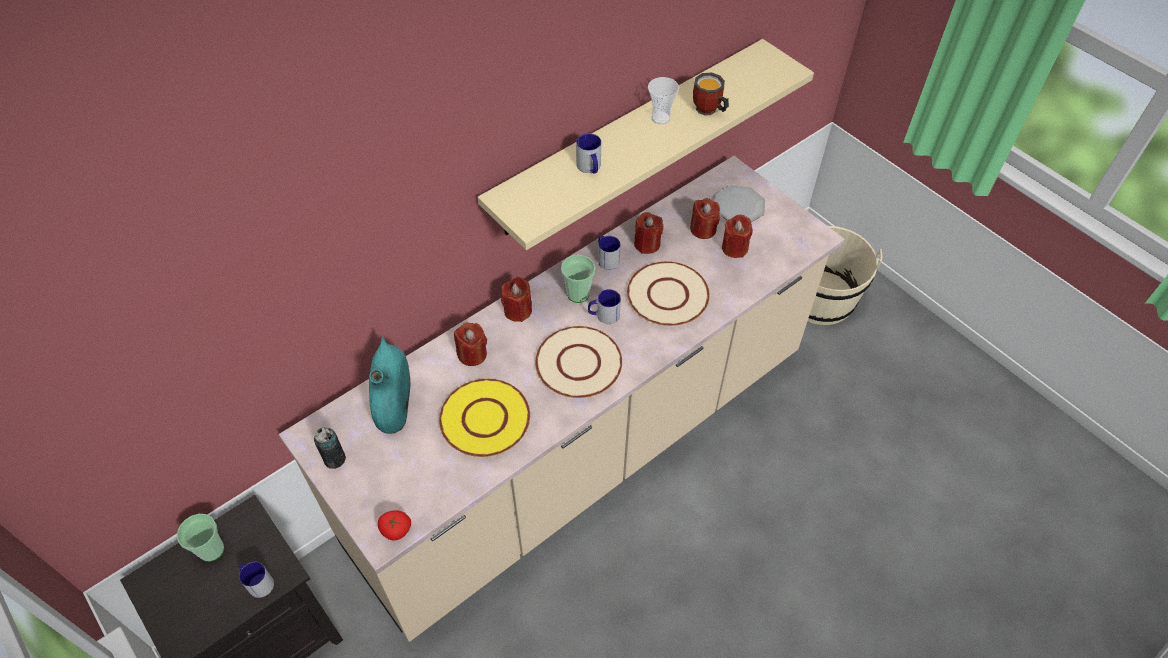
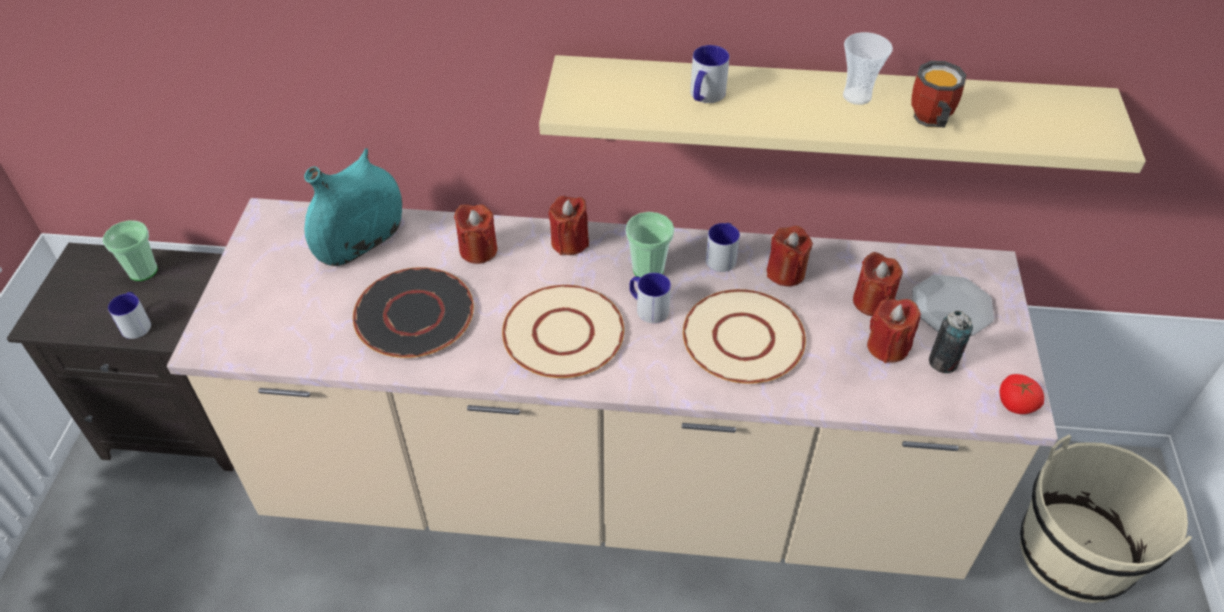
camera: 45 degrees right, 5 degrees down
can [314,427,346,469] -> can moved to [929,311,973,373]
tomato [378,510,411,540] -> tomato moved to [1000,374,1044,414]
yellow plate [439,379,530,457] -> black plate [353,267,474,358]

